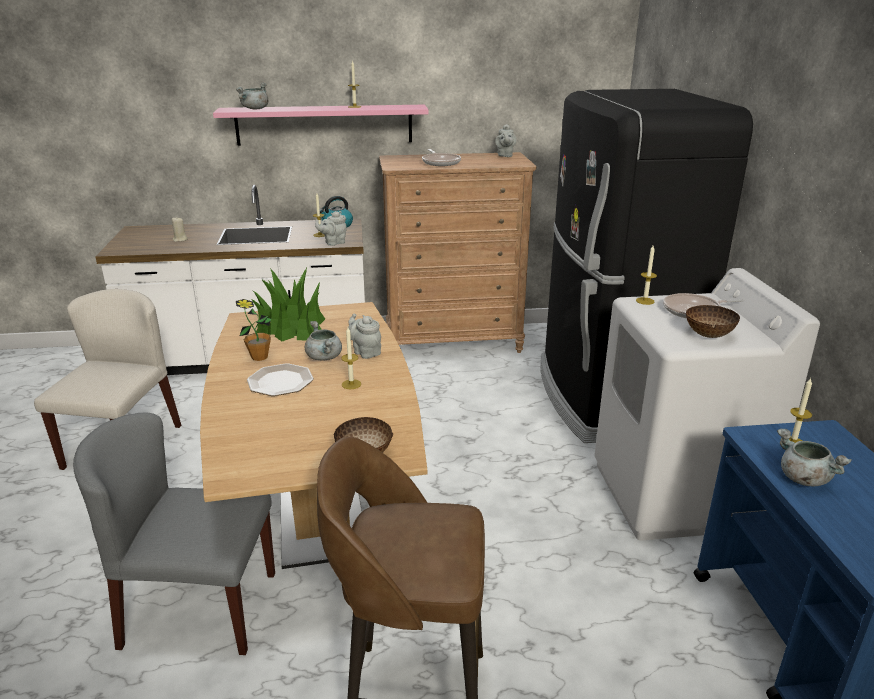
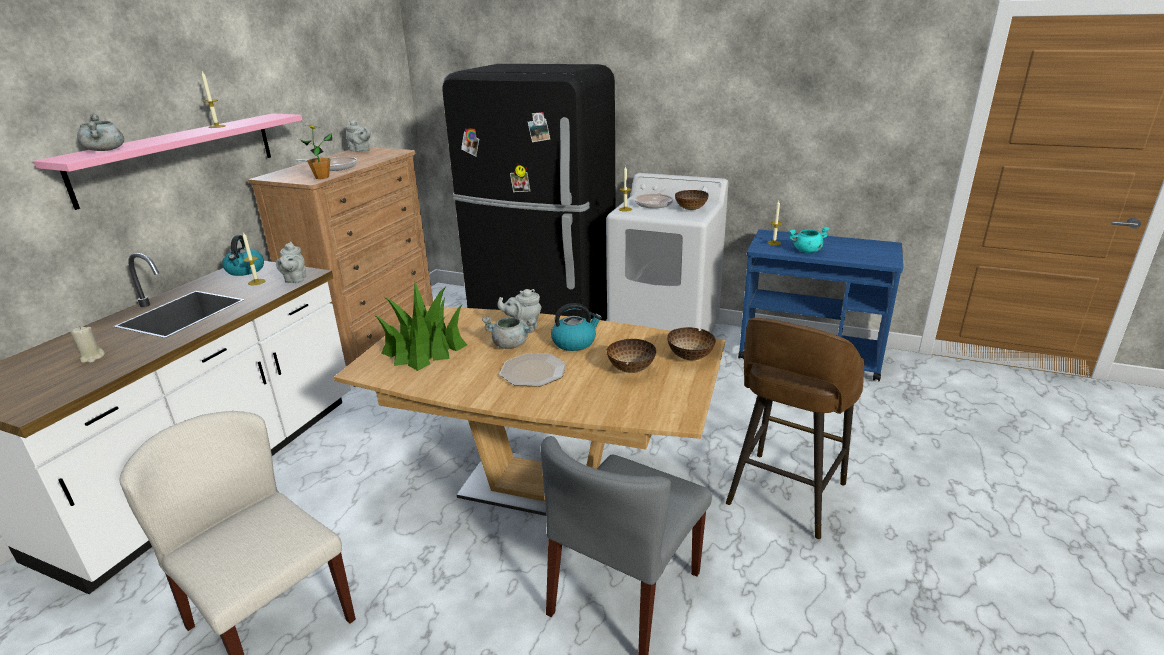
camera: 60 degrees left, 0 degrees up
potted plant [236,299,272,361] -> potted plant moved to [299,125,332,179]
candle [341,328,361,389] -> kettle [551,303,602,351]
grey cooking pot [777,428,852,486] -> turquoise cooking pot [788,227,830,253]
none -> bowl [606,339,656,373]

